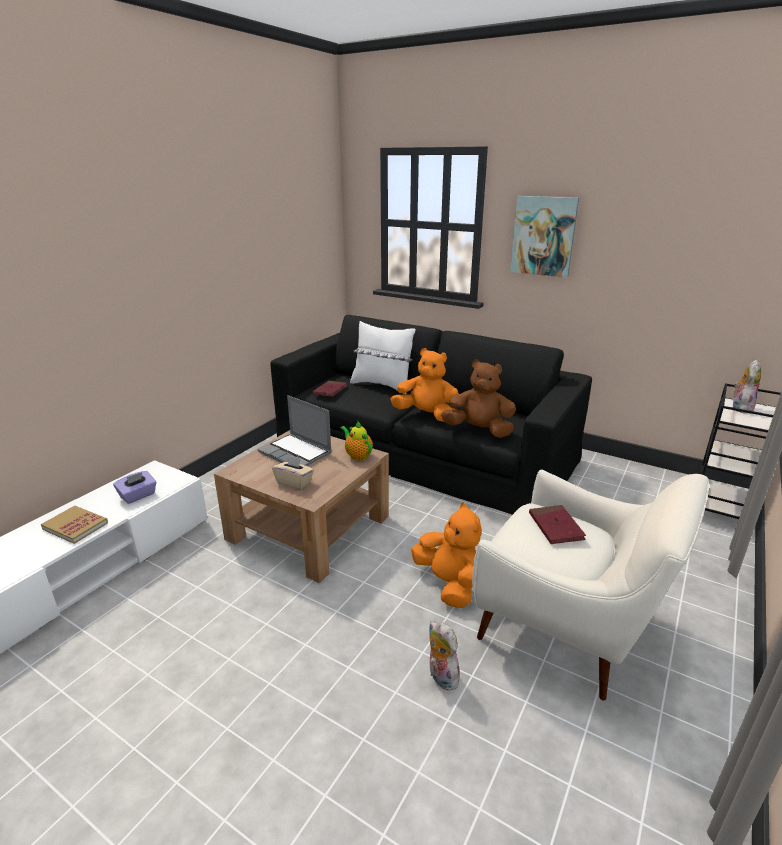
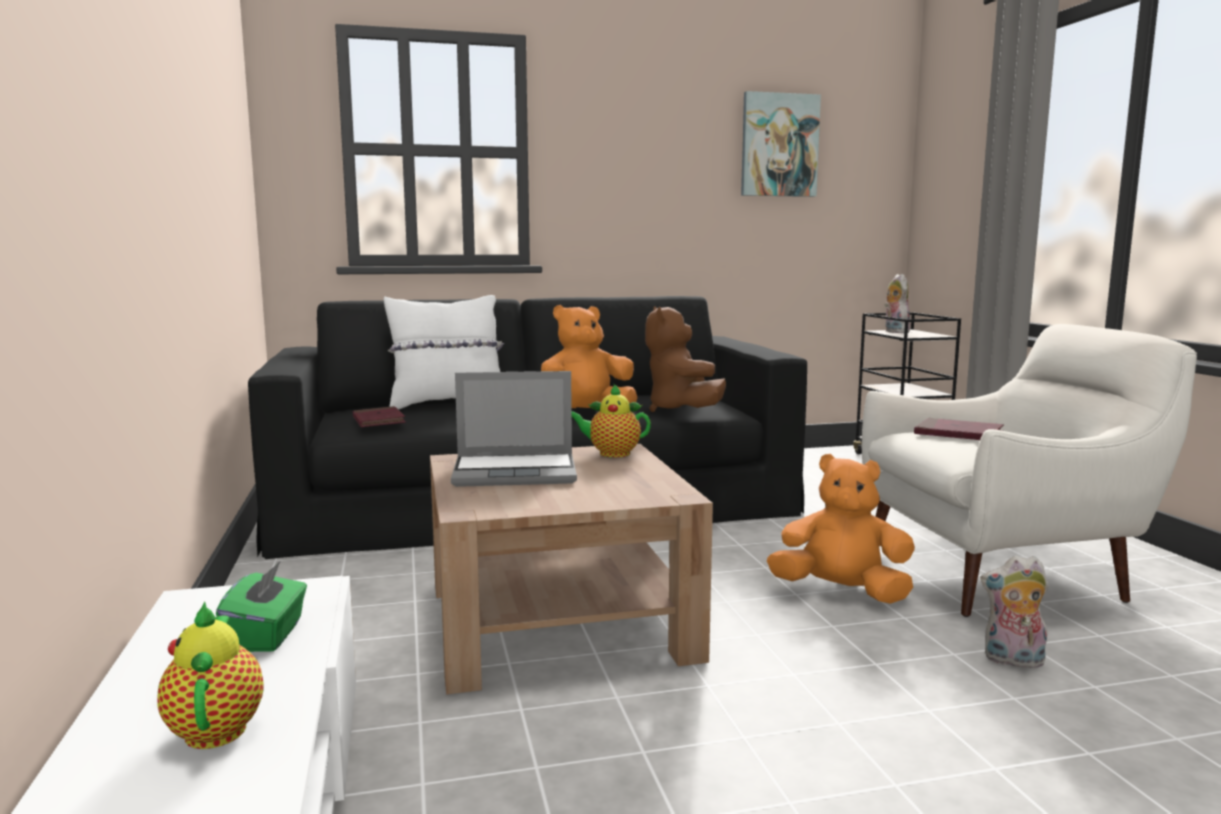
camera: 45 degrees left, 15 degrees down
book [41,506,108,544] -> teapot [157,602,264,749]
purple tissue box [113,471,157,504] -> green tissue box [216,562,307,652]
beige tissue box [272,455,314,490] -> none
brown plush toy [441,360,516,438] -> brown plush toy turned 75 degrees counterclockwise [645,306,726,412]
picture [510,196,579,278] -> picture moved to [741,91,821,197]

